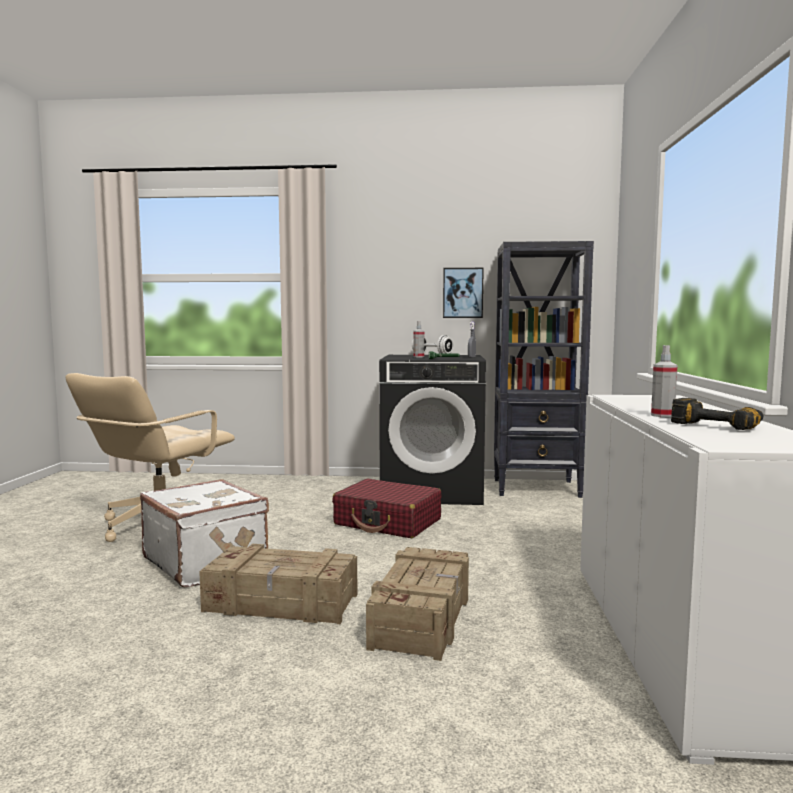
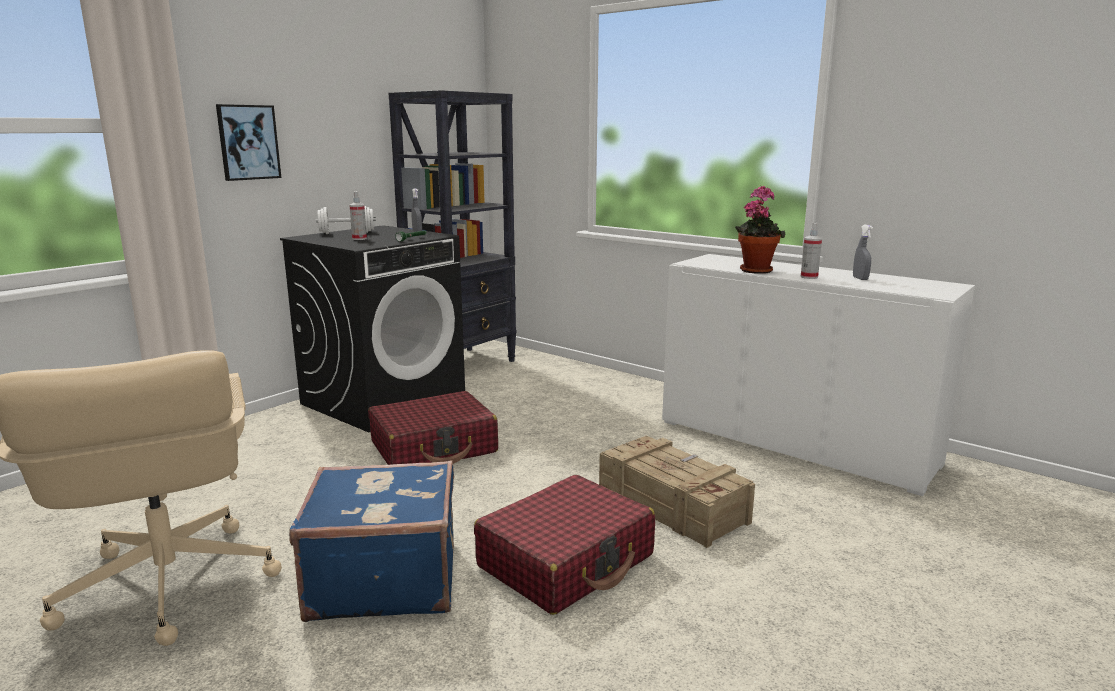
camera: 55 degrees left, 10 degrees up
white suitcase [140,479,269,587] -> blue suitcase [289,461,454,622]
crate [199,544,357,624] -> red suitcase [474,475,655,615]
picture [443,268,484,318] -> picture moved to [216,104,281,181]
power drill [671,398,764,430] -> grey spray bottle [853,225,873,280]
none -> potted plant [735,186,786,274]

